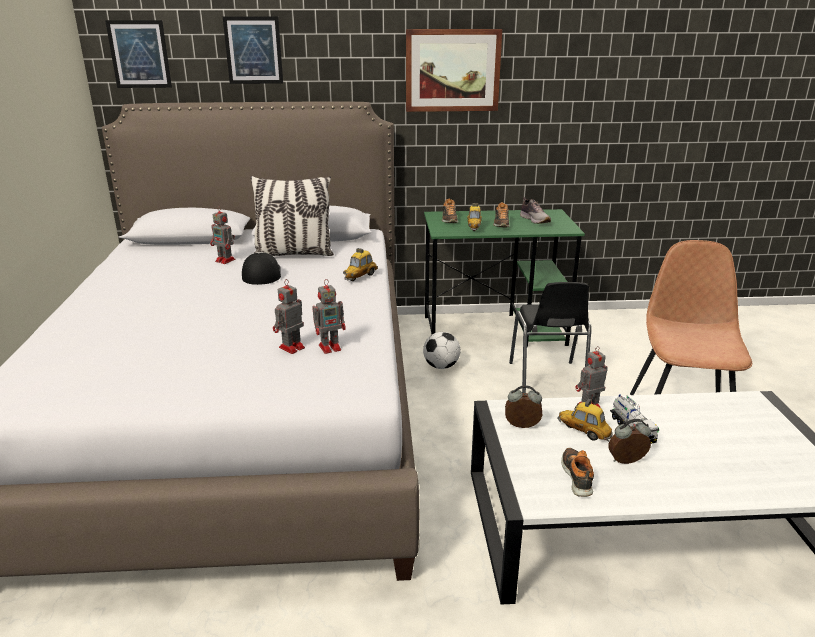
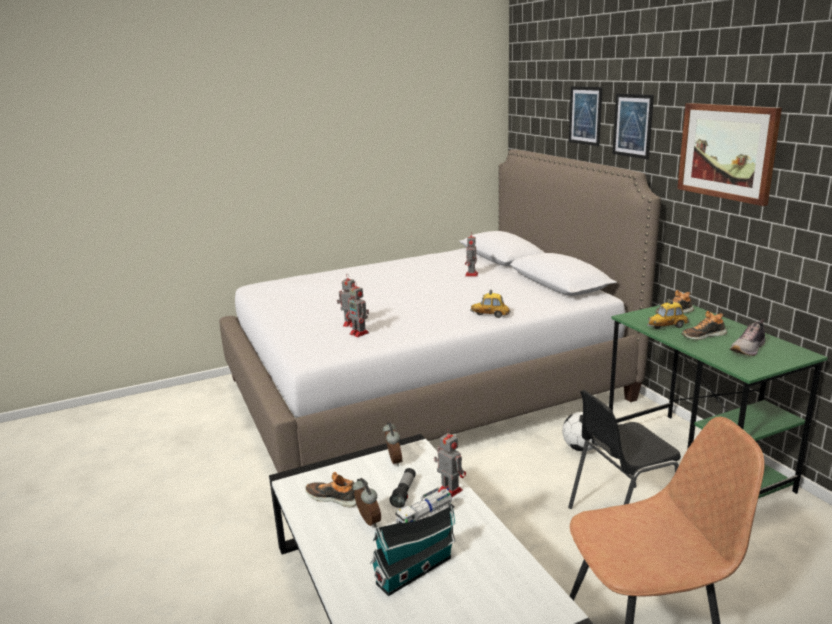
camera: 70 degrees right, 5 degrees down
picture [105,20,172,88] -> picture moved to [612,93,654,159]
cap [242,252,281,285] -> none
pillow [250,176,334,256] -> none
toy car [557,399,613,441] -> flashlight [390,468,416,508]
shoe [561,448,594,497] -> shoe turned 135 degrees counterclockwise [305,472,357,507]
none -> toy house [370,505,455,596]

